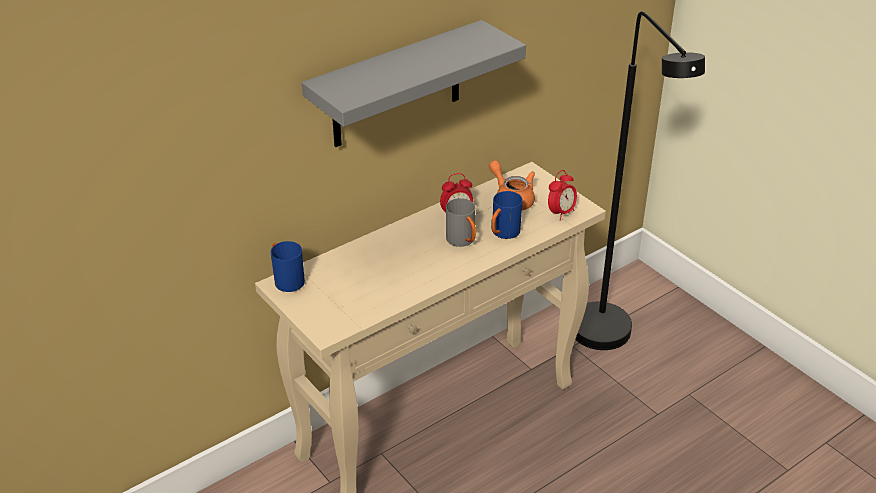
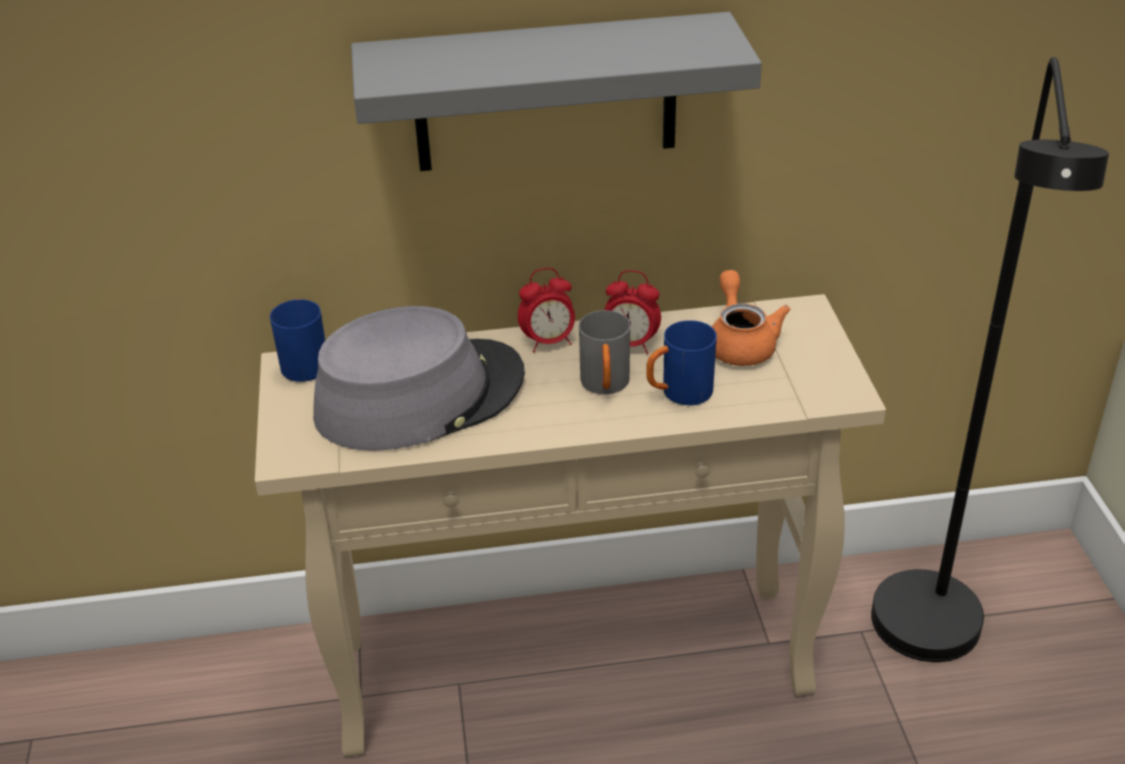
camera: 30 degrees right, 0 degrees up
alarm clock [548,170,577,221] -> alarm clock moved to [518,268,575,353]
none -> grey hat [313,306,525,451]

